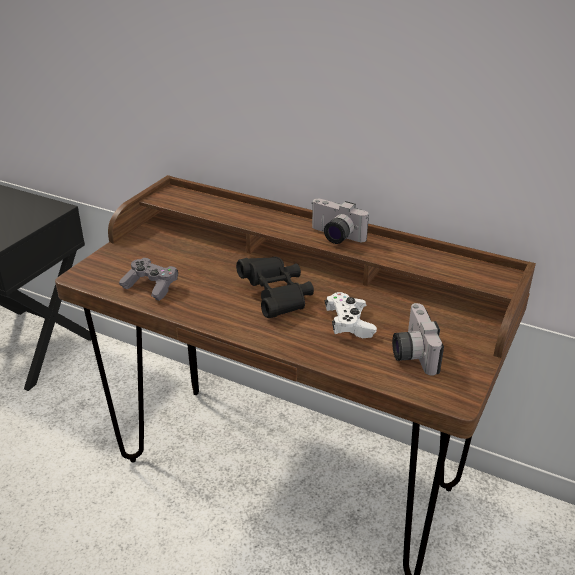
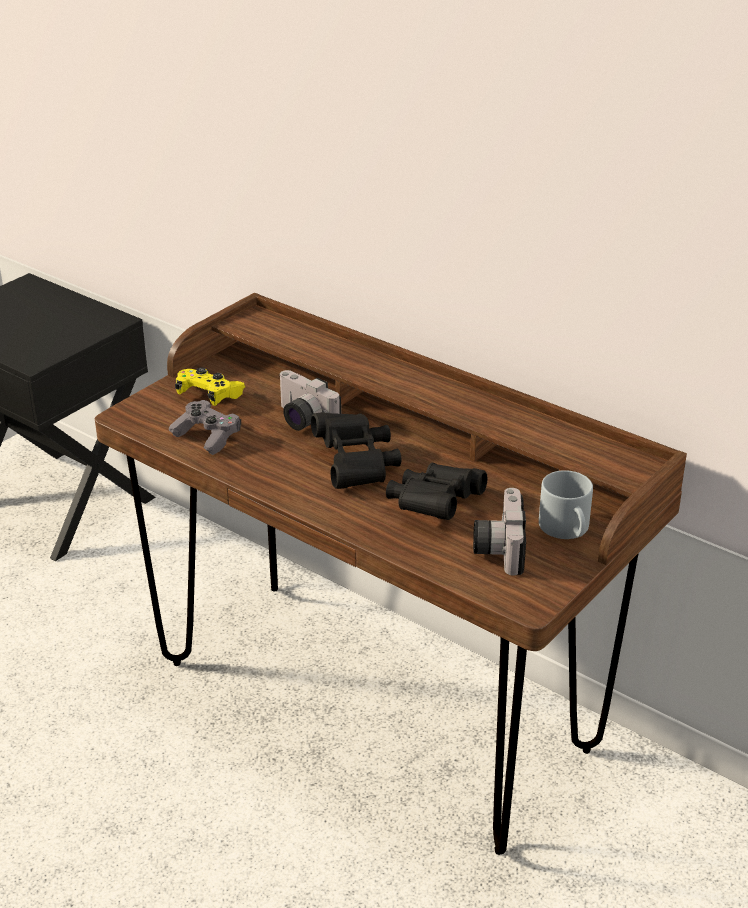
camera: 10 degrees right, 0 degrees up
camera [311,198,369,244] -> camera moved to [279,370,341,431]
white game controller [324,292,377,338] -> black binoculars [386,463,487,520]
none -> yellow game controller [175,367,245,406]
none -> grey mug [539,470,593,539]

